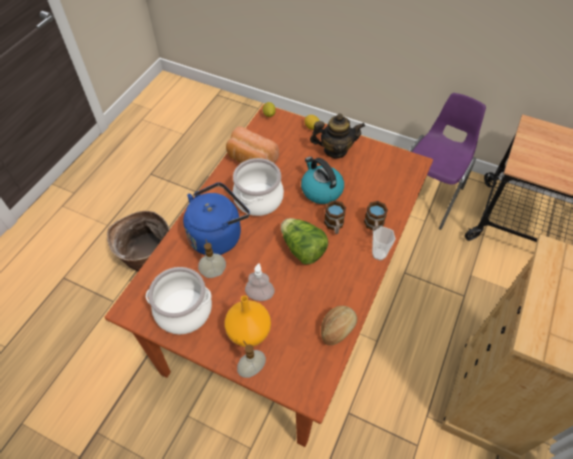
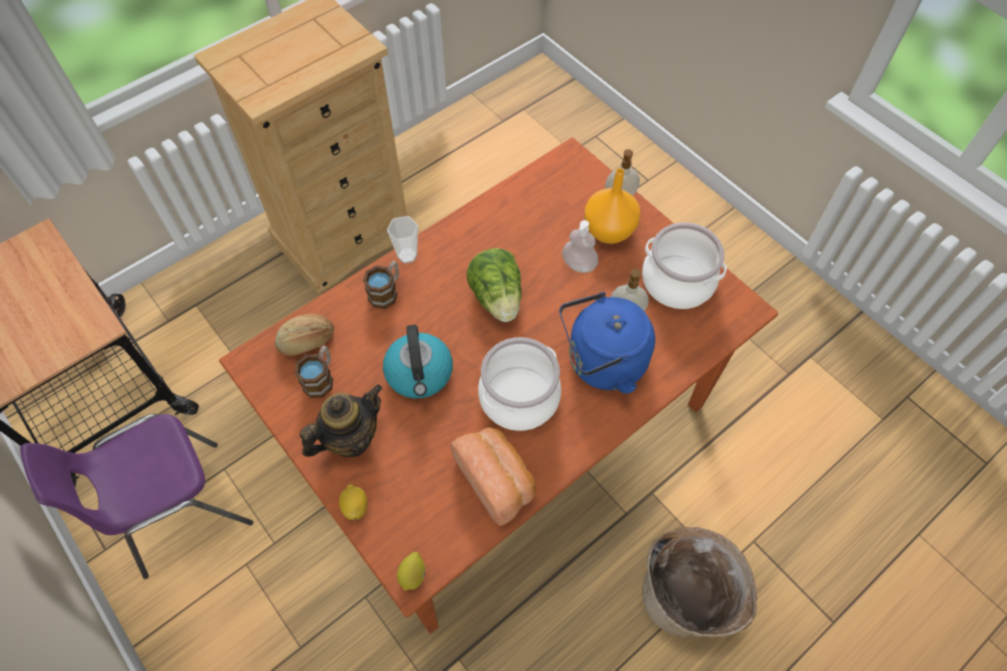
camera: 155 degrees left, 5 degrees up
teapot [310,114,365,159] -> teapot turned 120 degrees clockwise [300,384,382,457]
bread [321,306,357,345] -> bread moved to [275,314,334,356]
mug [324,200,346,234] -> mug moved to [295,346,333,398]

